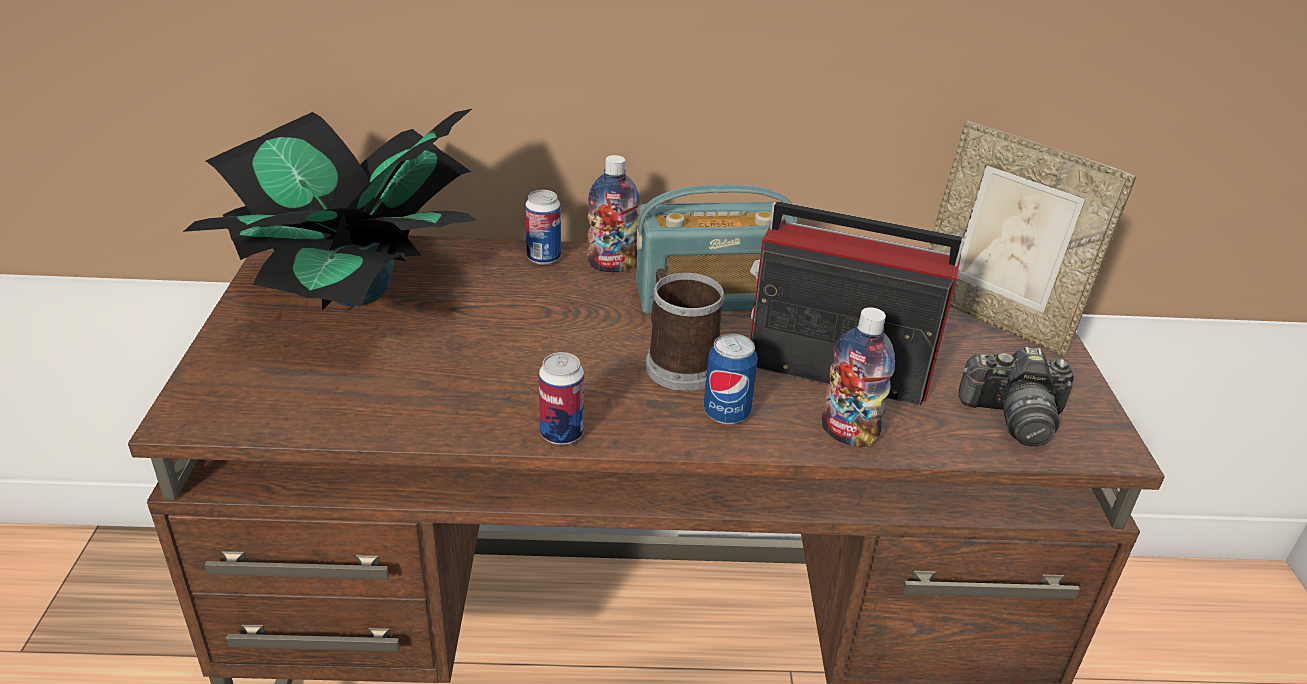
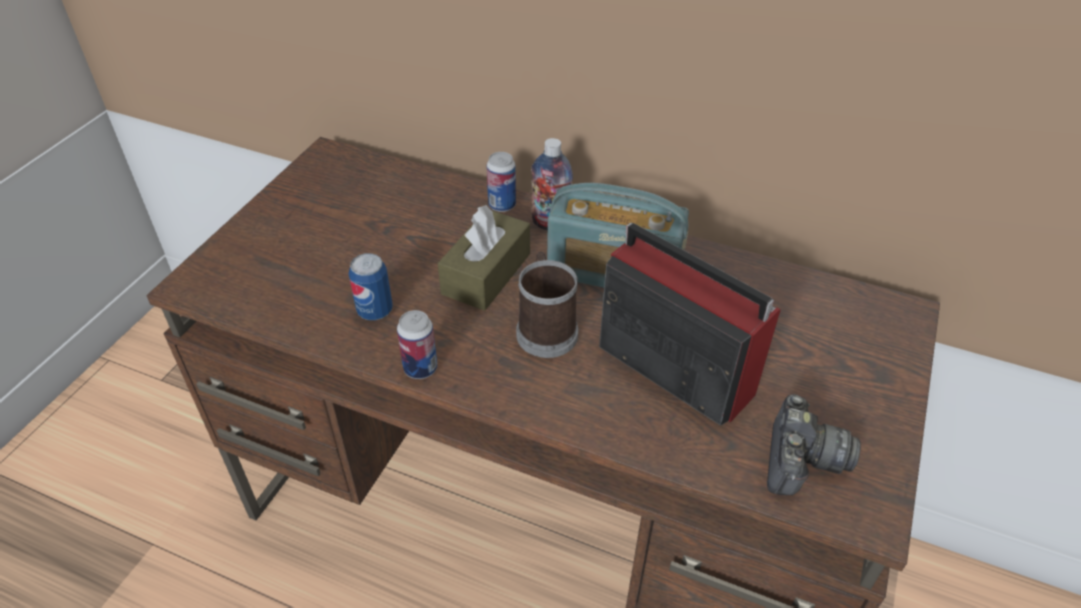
camera: 25 degrees right, 10 degrees up
potted plant [183,109,477,310] -> none
can [704,334,758,424] -> can moved to [349,253,393,320]
bottle [822,307,895,448] -> none
picture frame [928,121,1136,356] -> none
camera [958,347,1074,446] -> camera turned 105 degrees counterclockwise [767,394,861,495]
none -> brown tissue box [438,205,530,311]

